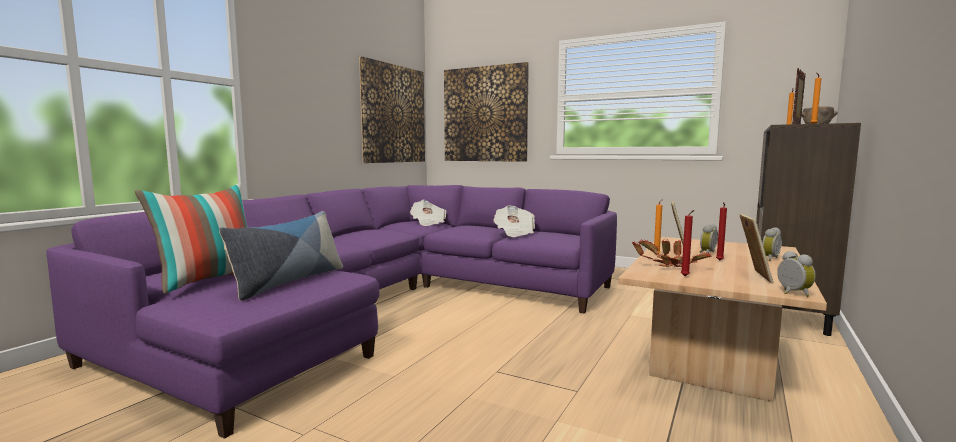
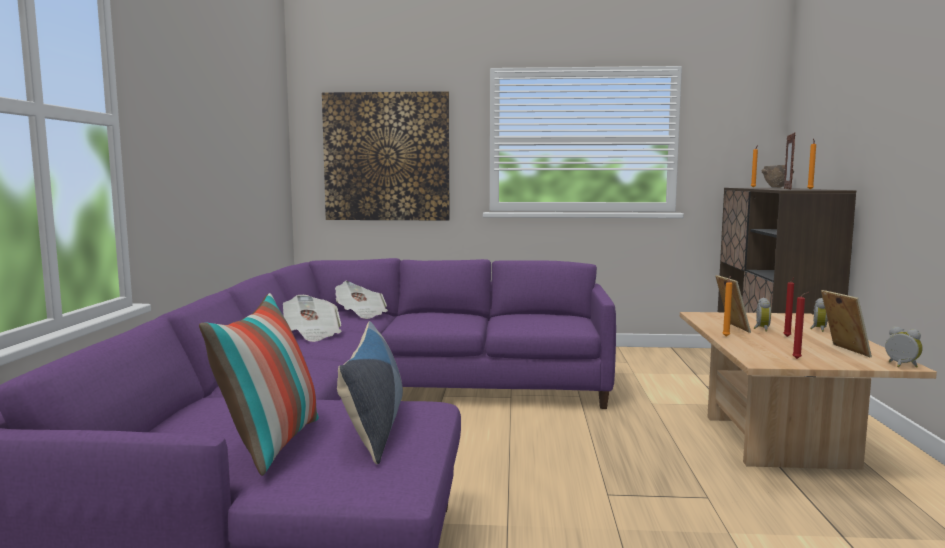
camera: 25 degrees left, 0 degrees up
picture [359,57,425,163] -> none
newspaper [493,206,535,237] -> newspaper moved to [283,295,342,342]
potted plant [632,239,711,267] -> none

